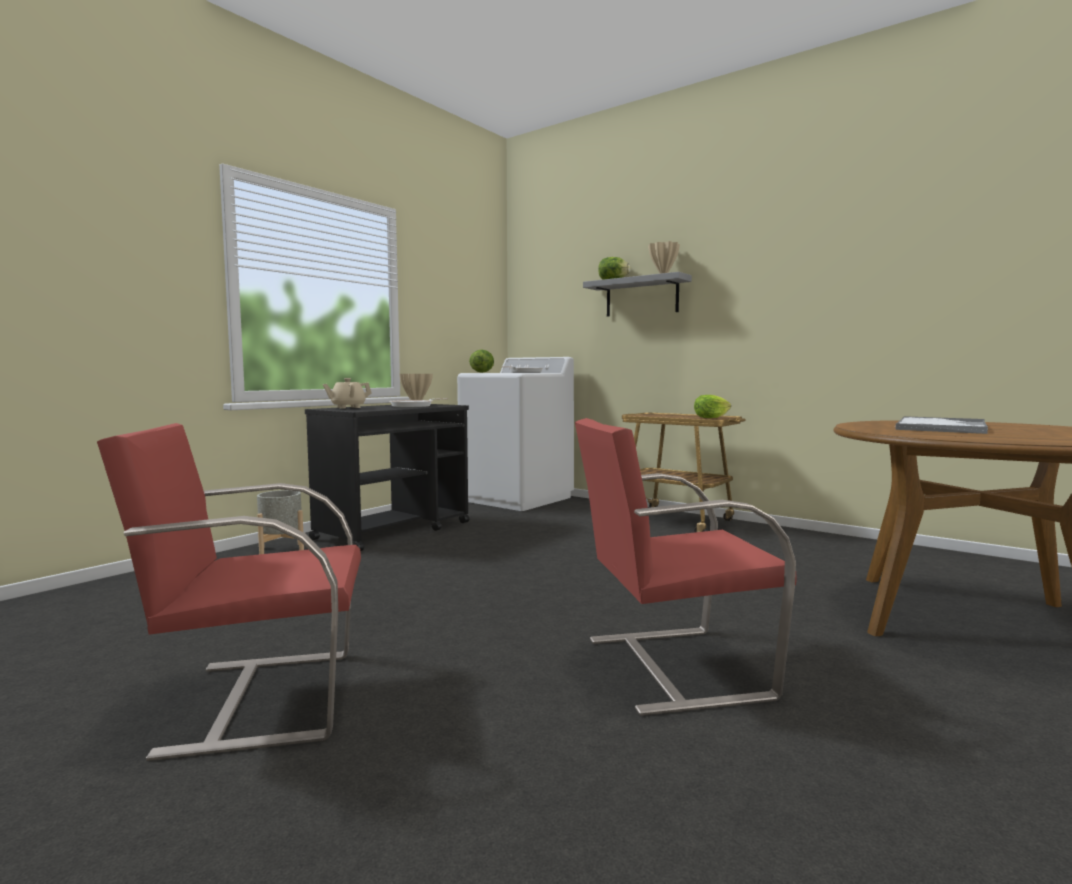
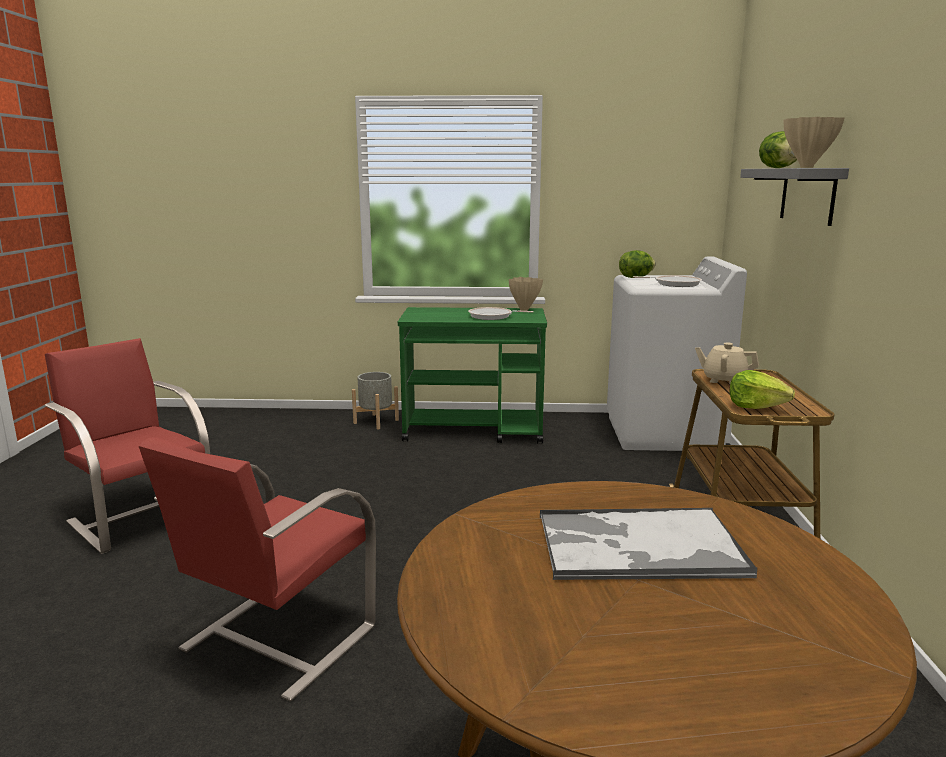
camera: 55 degrees right, 10 degrees up
black cart [305,404,469,551] -> green cart [398,307,547,444]
beige teapot [323,378,371,409] -> beige teapot moved to [695,342,759,384]
red chair [575,418,797,716] -> red chair turned 105 degrees counterclockwise [139,438,376,702]

